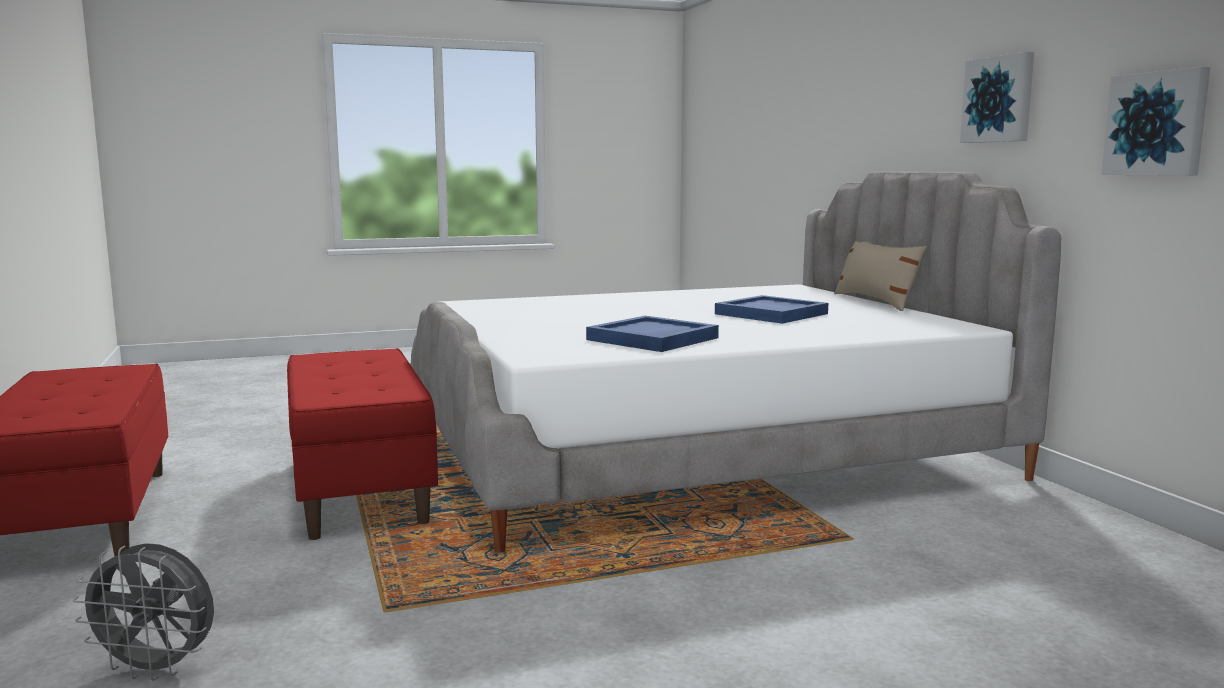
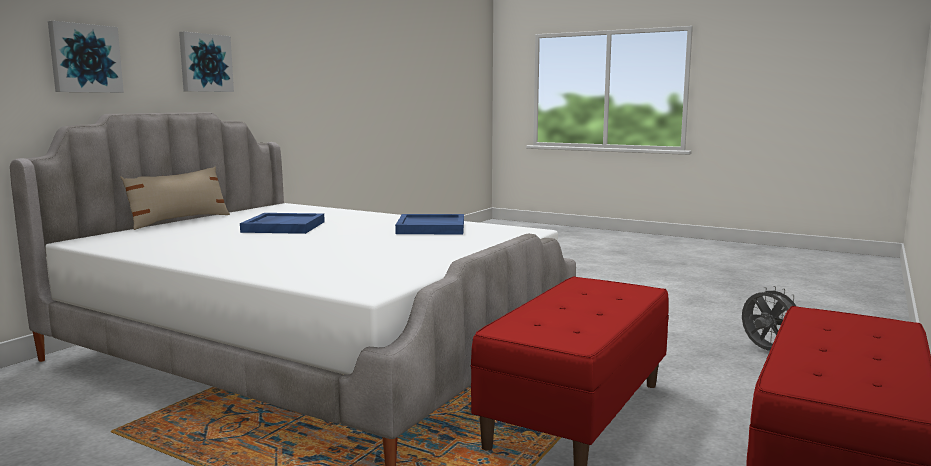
camera: 130 degrees left, 0 degrees up
picture [1102,67,1210,176] -> picture moved to [48,21,124,93]

